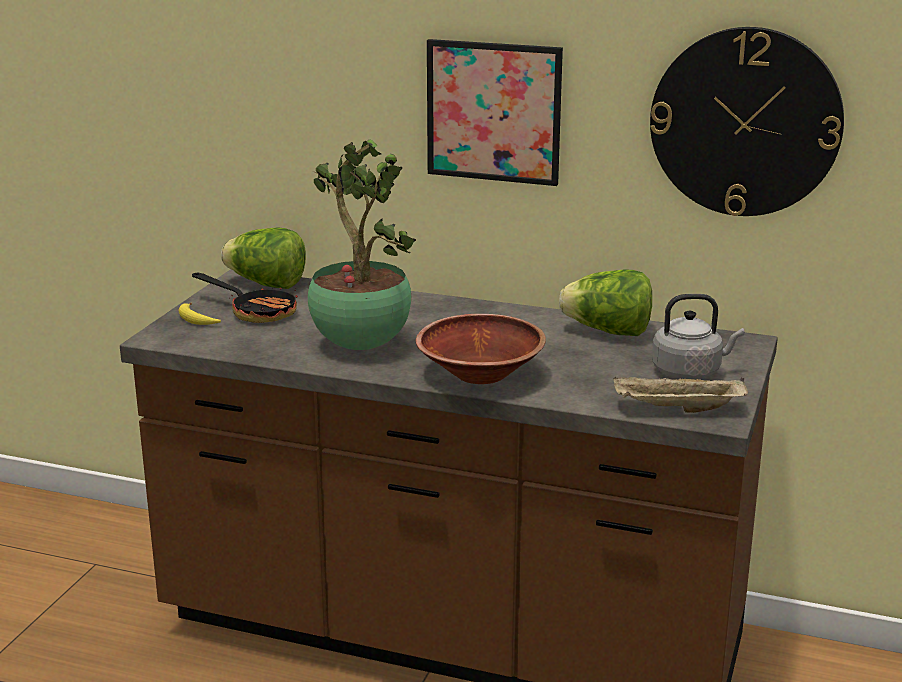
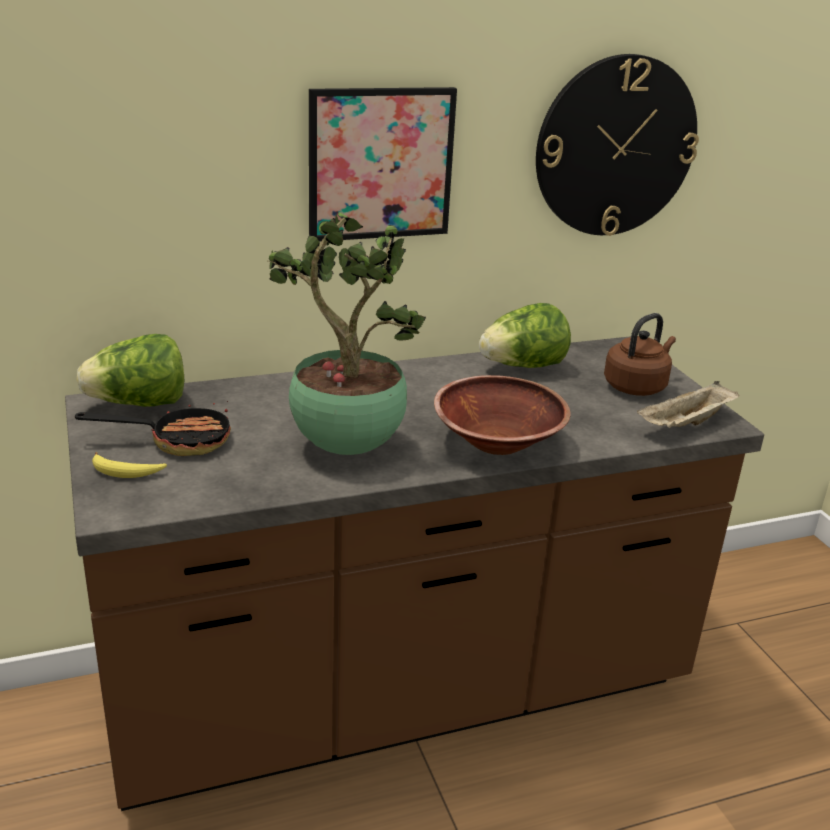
camera: 40 degrees left, 5 degrees up
grey kettle [652,294,745,380] -> brown kettle [604,313,676,396]

